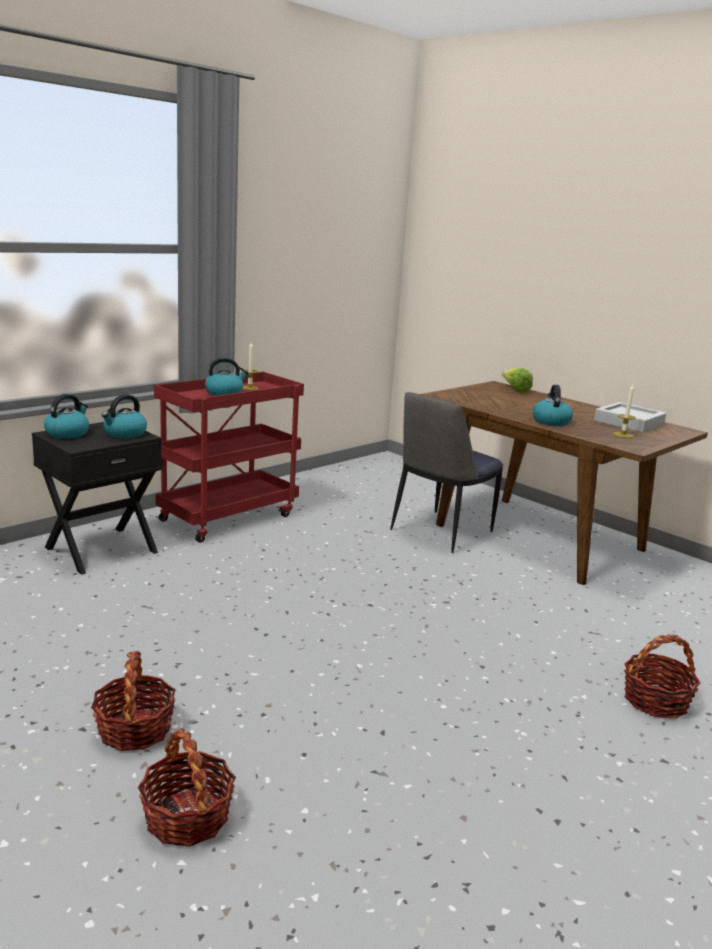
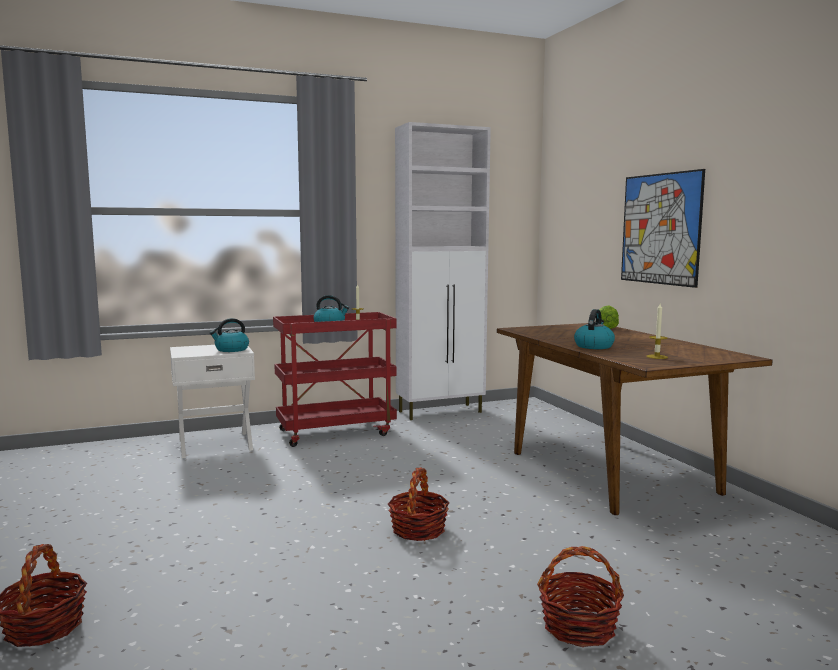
camera: 25 degrees right, 10 degrees down
black nightstand [32,422,162,575] -> white nightstand [170,345,255,458]
kettle [44,394,89,439] -> none
basket [91,651,176,751] -> basket moved to [388,468,450,541]
chair [390,392,503,553] -> none
grey tray [594,402,666,433] -> none
none -> white cabinet [395,122,491,420]
none -> picture [621,169,705,288]

